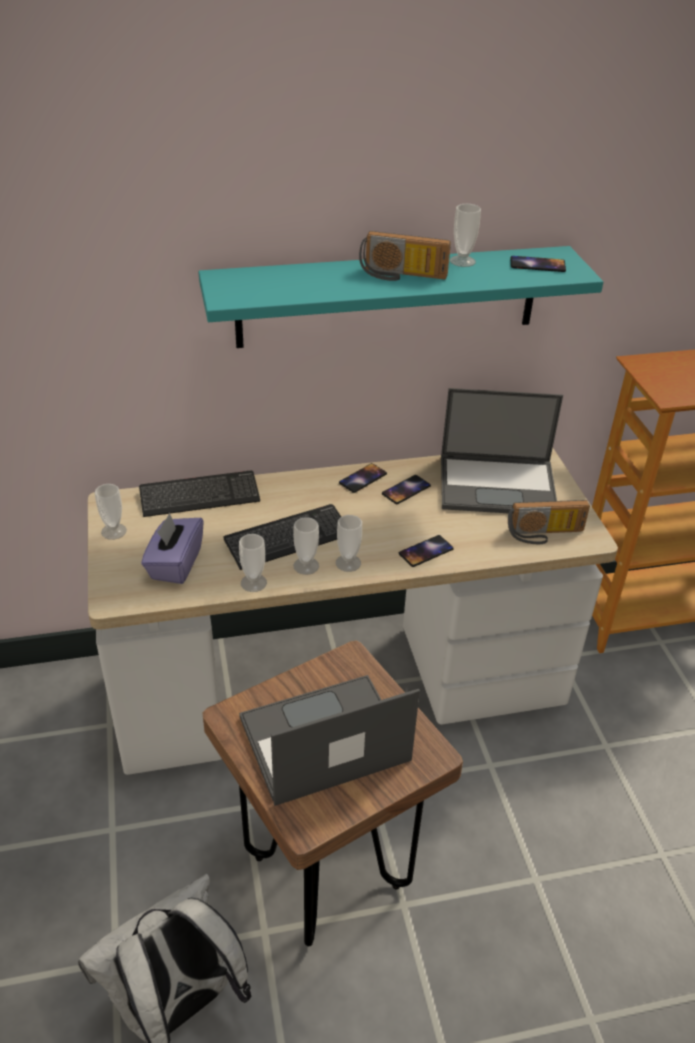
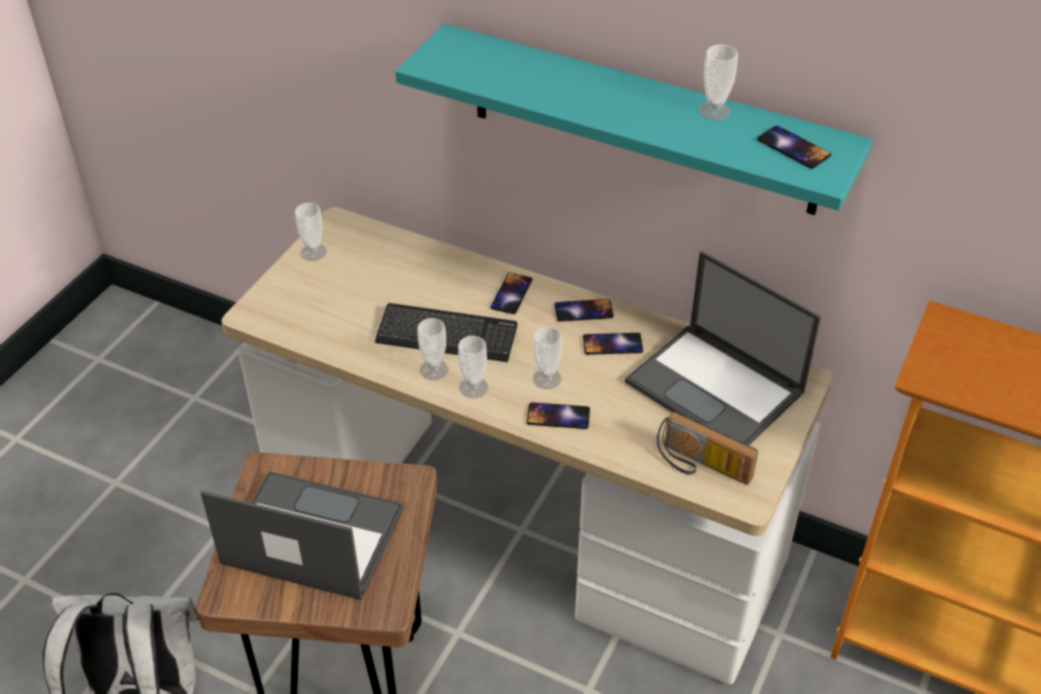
camera: 40 degrees right, 5 degrees up
keyboard [139,471,260,517] -> none
purple tissue box [141,513,204,584] -> none
cup [239,534,267,592] -> cup moved to [533,327,562,389]
radio [359,231,451,281] -> none
none -> phone [490,273,533,314]

